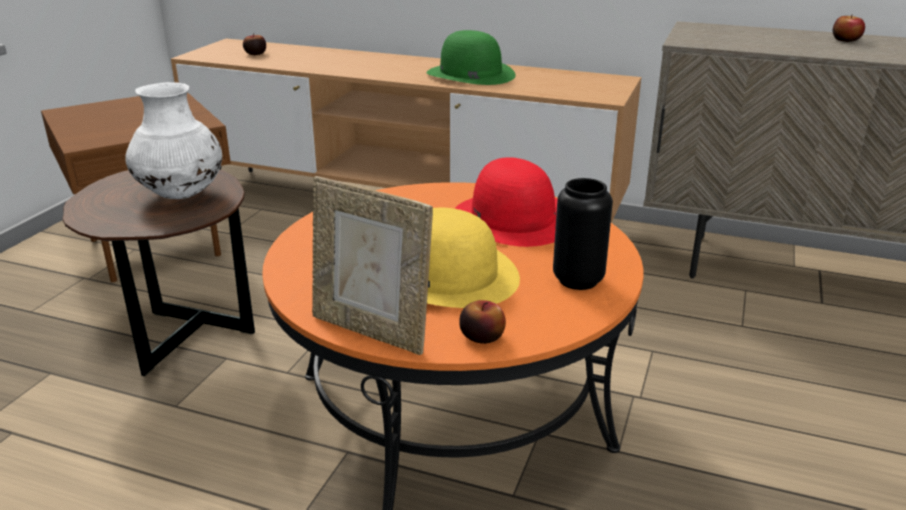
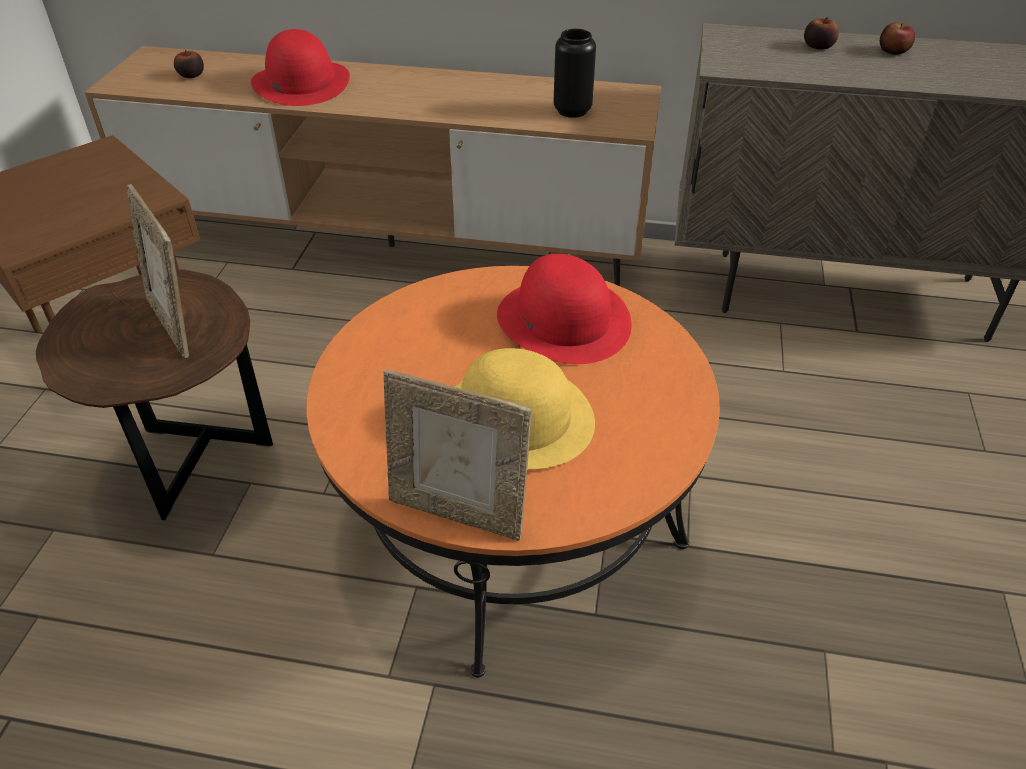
camera: 10 degrees left, 15 degrees up
white vase [126,82,222,199] -> picture frame [126,184,189,358]
green hat [427,30,516,85] -> none
apple [459,300,506,344] -> apple moved to [804,17,839,50]
black vase [553,178,613,290] -> black vase moved to [553,29,596,118]
none -> red hat [251,29,350,106]

